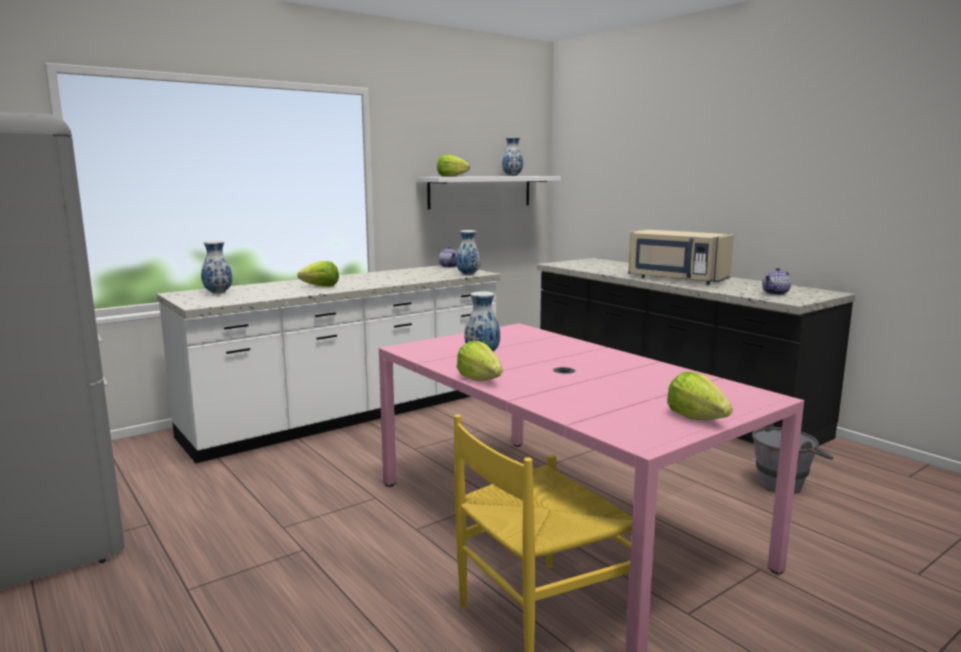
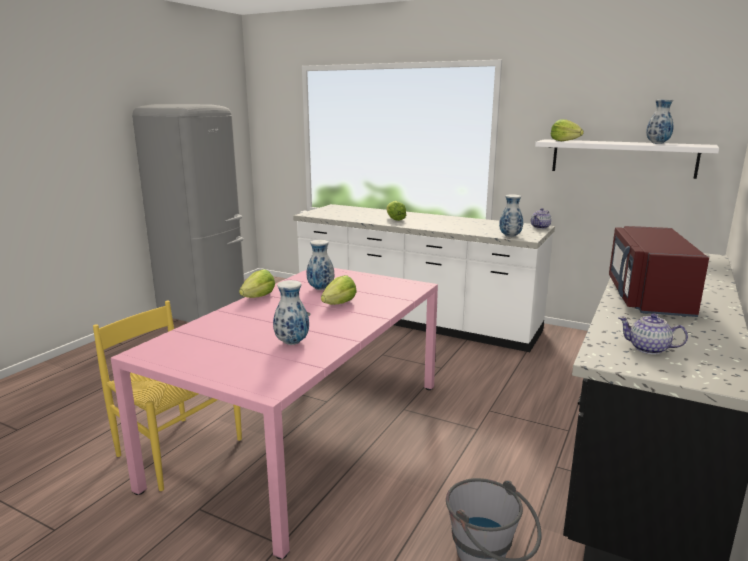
camera: 65 degrees right, 5 degrees up
vase [201,241,232,294] -> vase moved to [273,280,309,345]
beige microwave [628,229,734,285] -> red microwave [609,226,709,317]
lettuce [667,372,733,420] -> lettuce moved to [321,275,357,305]

